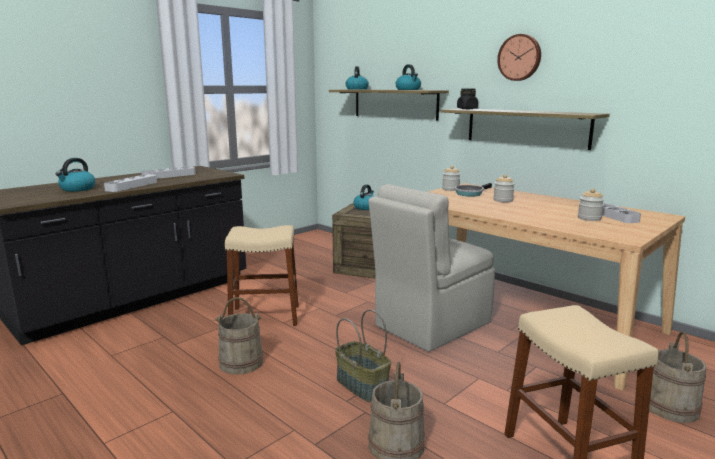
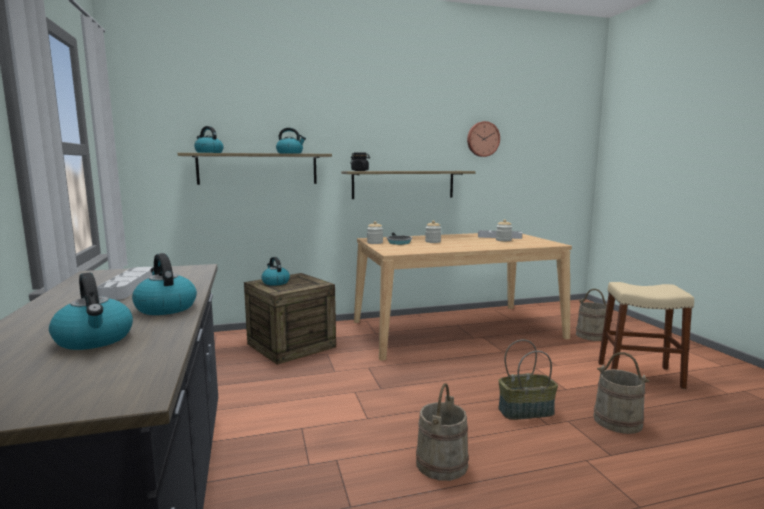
camera: 60 degrees left, 5 degrees down
grey tray [104,174,157,192] -> kettle [132,253,197,315]
beige stool [225,225,299,326] -> none
beige chair [368,184,495,352] -> none
wall clock [497,34,541,81] -> wall clock moved to [467,121,500,157]

